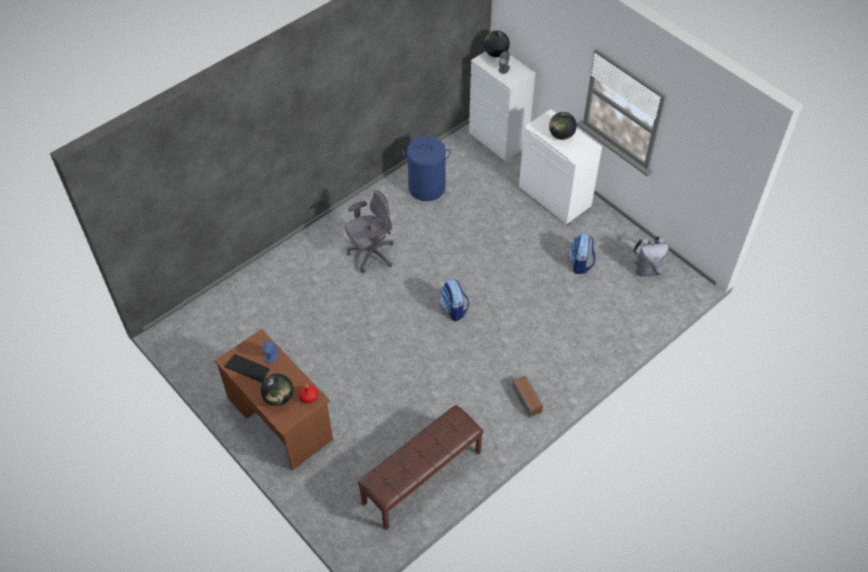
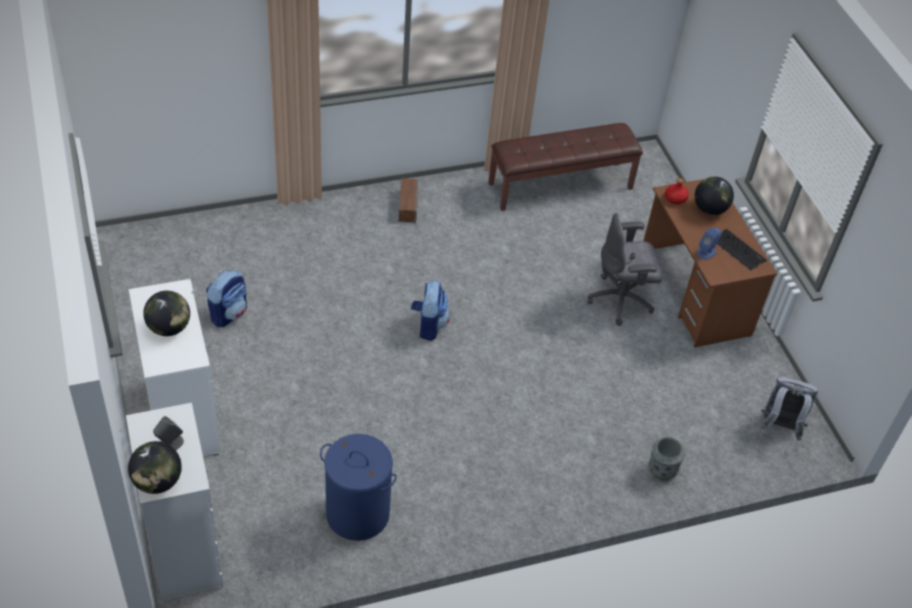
camera: 160 degrees left, 5 degrees down
grey office chair [345,190,394,273] -> grey office chair moved to [587,213,662,326]
grey backpack [633,236,669,277] -> grey backpack moved to [761,377,818,441]
none -> grey vase [648,437,685,482]

